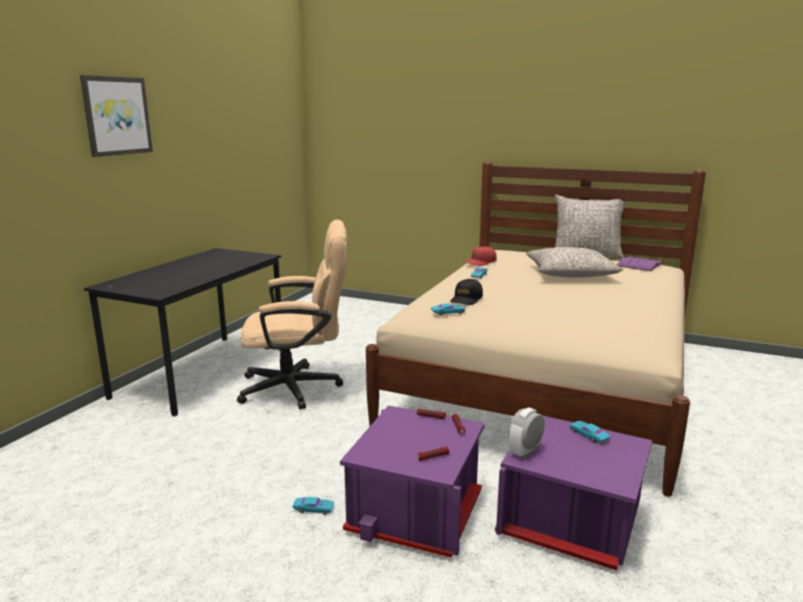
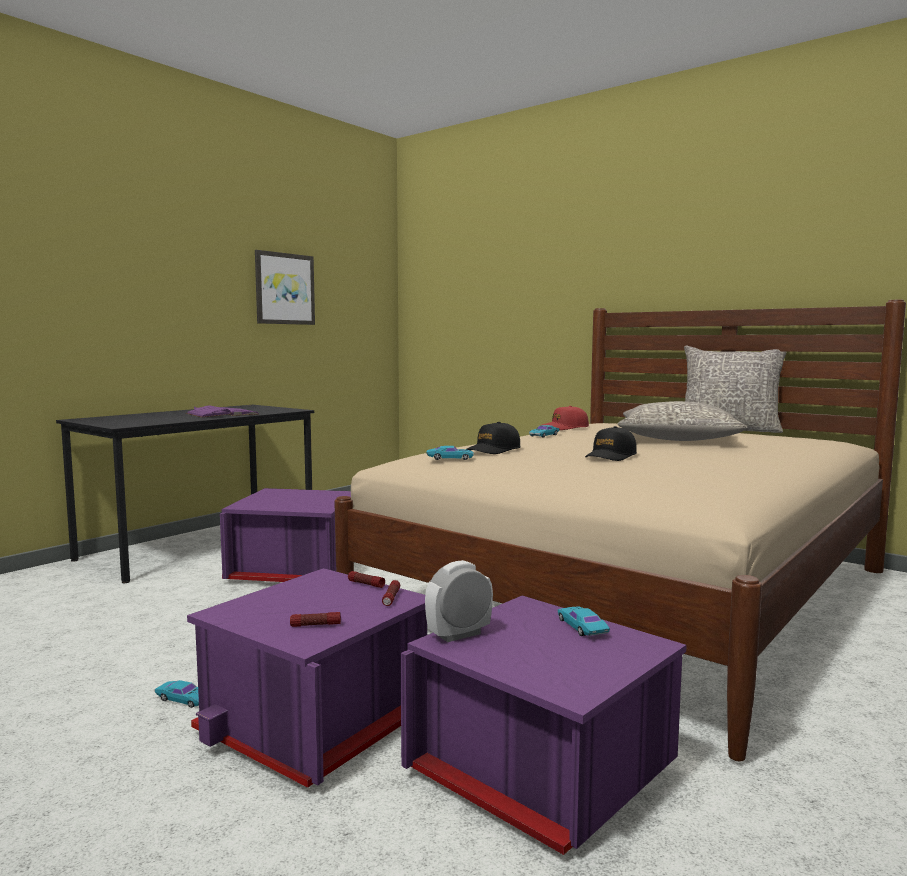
camera: 15 degrees right, 10 degrees down
picture [80,75,153,157] -> picture moved to [255,250,315,325]
beige office chair [237,220,347,409] -> purple storage box [220,488,351,582]
purple book [617,257,664,271] -> purple book moved to [186,405,258,418]
none -> black cap [585,426,637,461]

